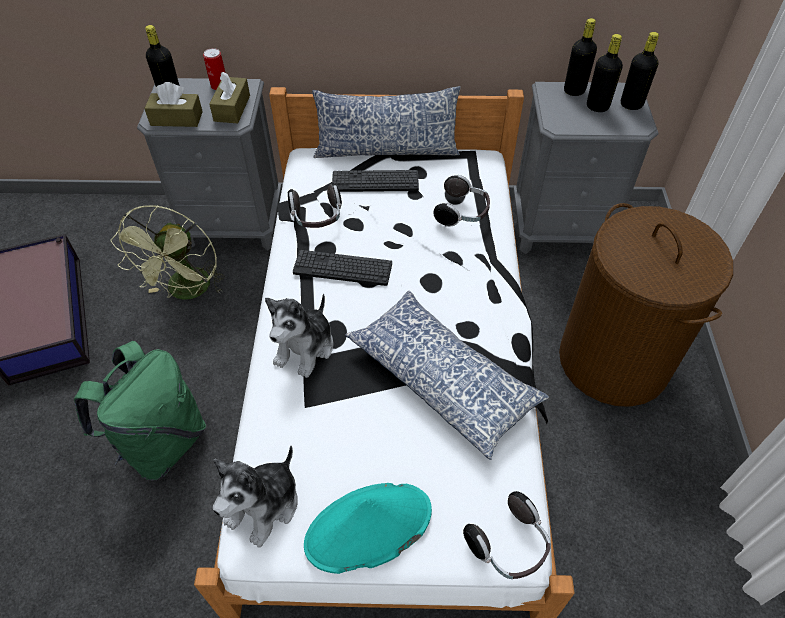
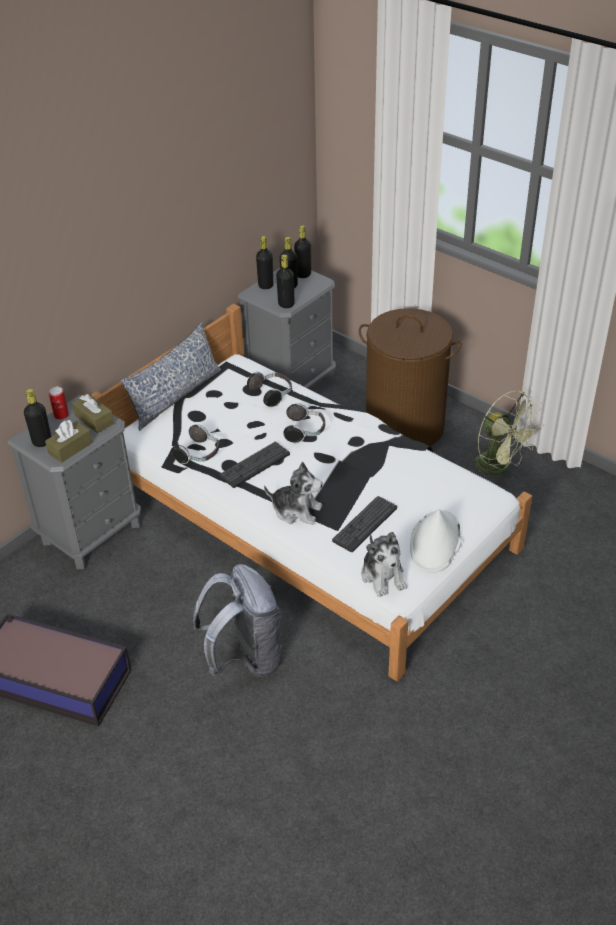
camera: 50 degrees left, 10 degrees down
green backpack [74,341,206,480] -> grey backpack [193,564,282,677]
green fan [111,205,225,300] -> green fan moved to [475,391,541,475]
plush toy [265,294,334,378] -> plush toy turned 45 degrees counterclockwise [264,462,323,525]
turquoise hat [304,483,432,574] -> white hat [410,509,461,573]
keyboard [332,170,419,192] -> keyboard moved to [332,496,397,552]
pillow [345,291,549,460] -> none
headphones [463,491,551,579] -> headphones moved to [283,403,325,443]
none -> black bottle [276,254,294,308]

